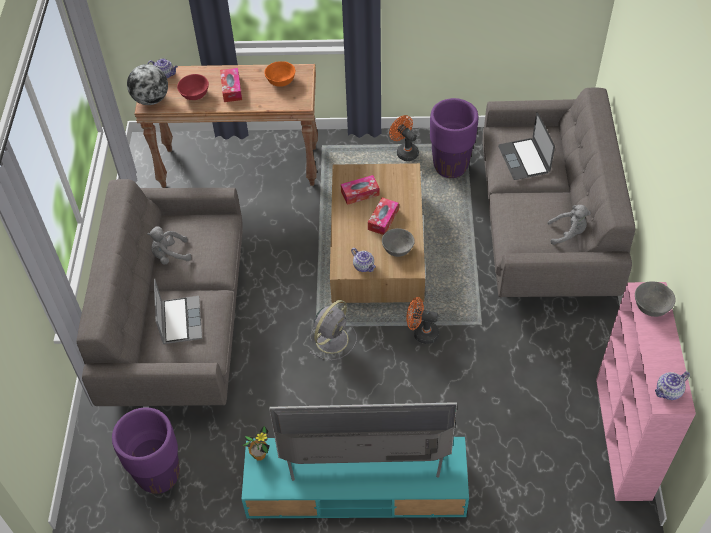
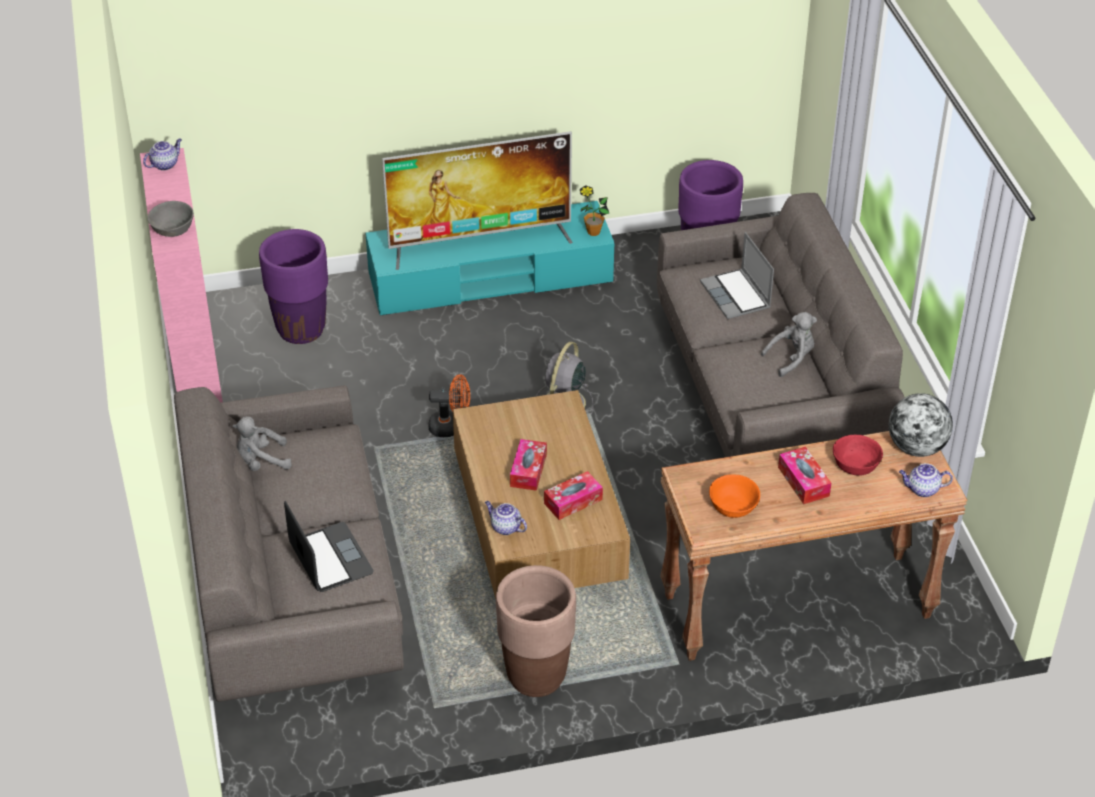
camera: 165 degrees right, 10 degrees down
teapot [351,248,376,272] -> teapot moved to [485,501,527,535]
grey bowl [382,228,415,257] -> none
orange fan [389,115,419,161] -> brown planter [496,565,576,697]
purple planter [430,98,478,178] -> purple planter moved to [259,229,328,344]

